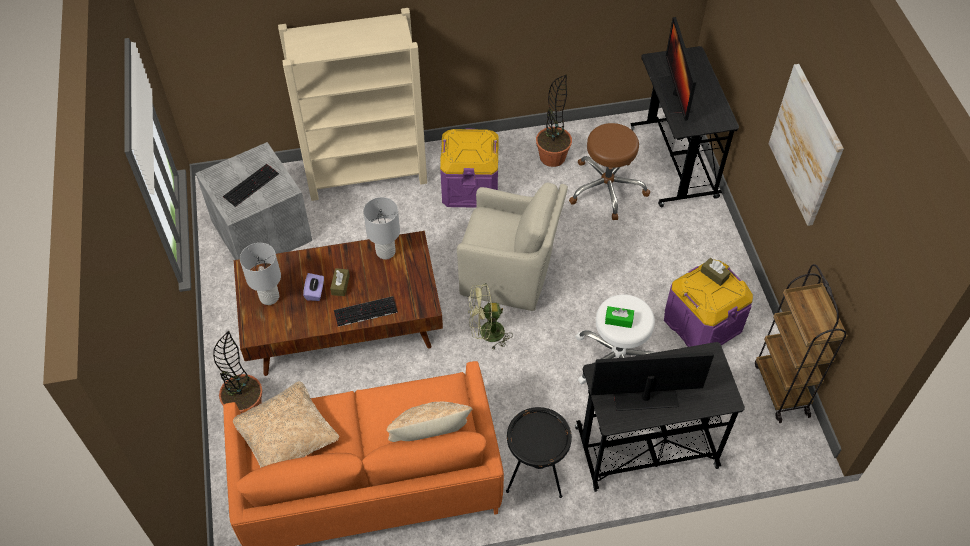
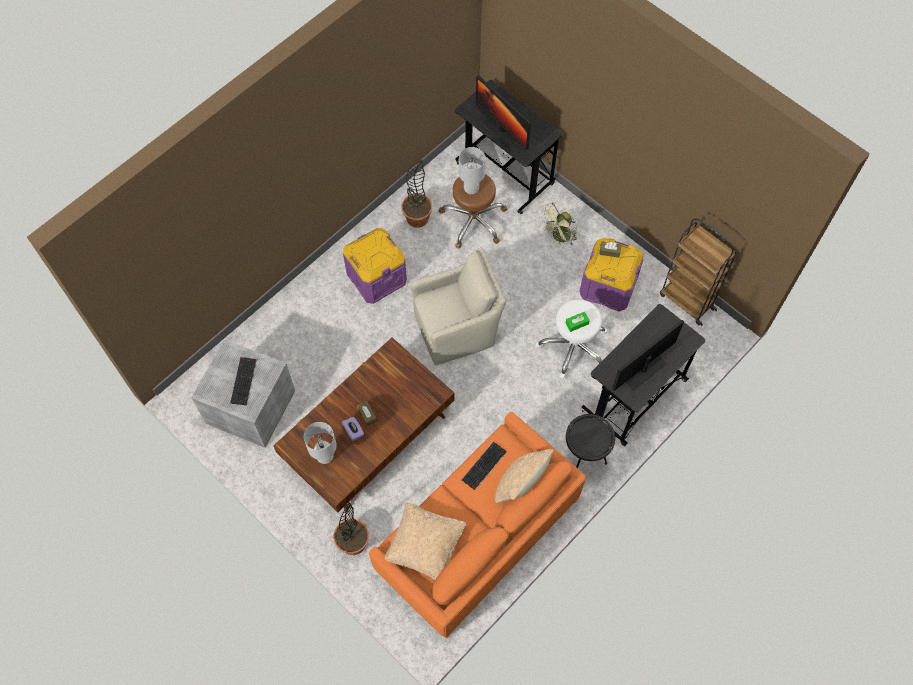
camera: 35 degrees left, 10 degrees up
beige bookcase [278,8,427,201] -> none
keyboard [334,296,398,327] -> keyboard moved to [462,442,507,490]
grey table lamp [363,197,400,260] -> grey table lamp moved to [459,147,486,194]
green fan [468,283,513,350] -> green fan moved to [540,203,577,245]
picture [768,64,844,226] -> none

